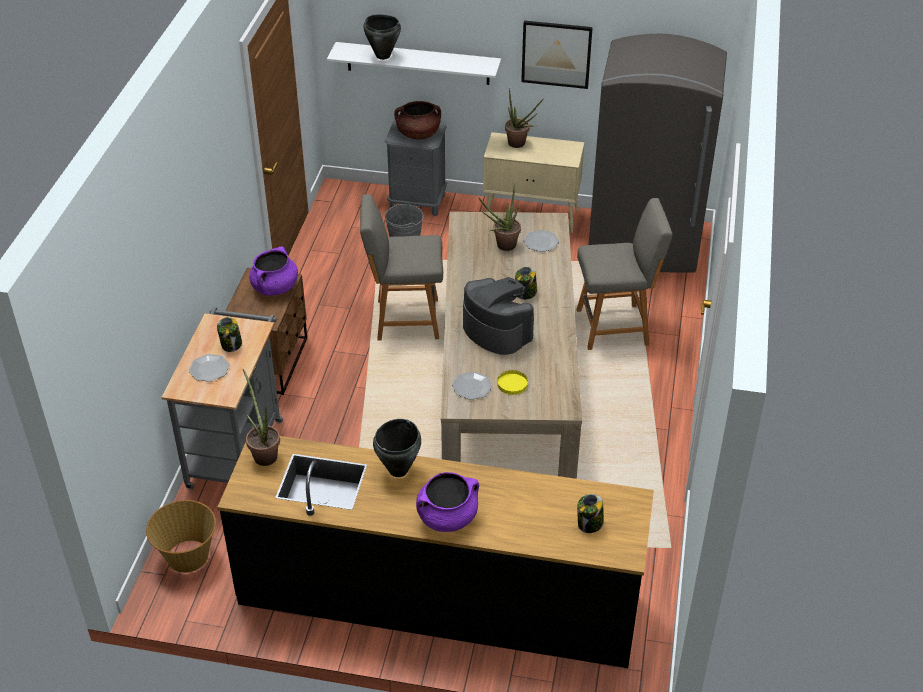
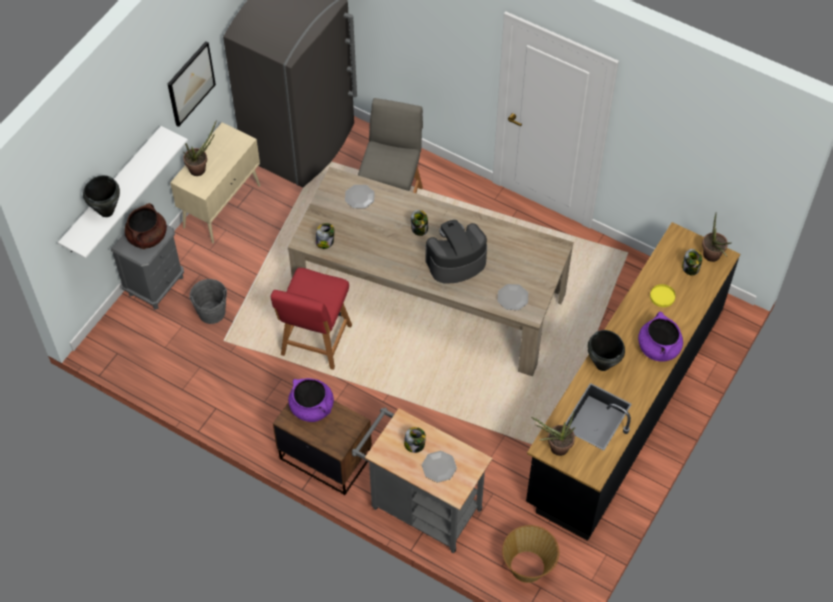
camera: 70 degrees left, 15 degrees up
grey chair [360,194,443,341] -> red chair [271,268,352,370]
potted plant [478,183,521,251] -> potted plant moved to [702,214,732,262]
yellow plate [497,370,528,395] -> yellow plate moved to [650,284,676,307]
none -> jar [316,223,334,249]

